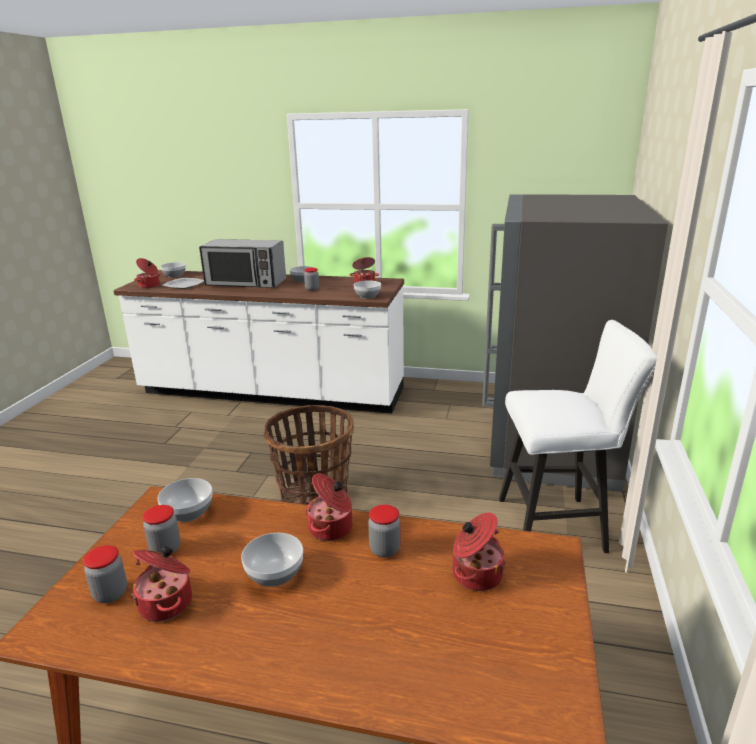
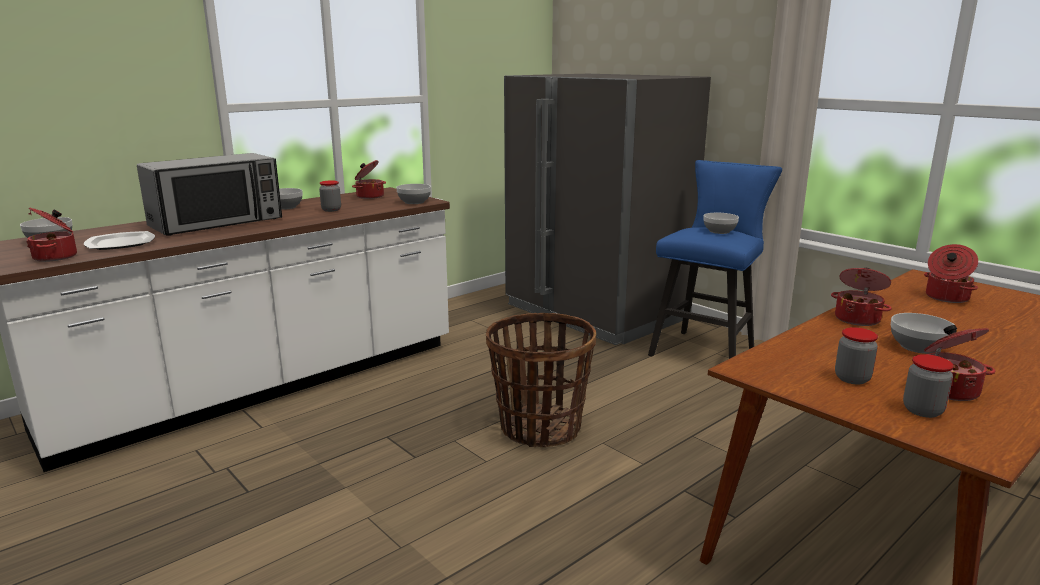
camera: 55 degrees left, 5 degrees down
bowl [157,478,212,522] -> bowl moved to [703,213,739,234]
jar [368,505,401,558] -> none
white stool [499,320,657,553] -> blue stool [648,160,782,359]

